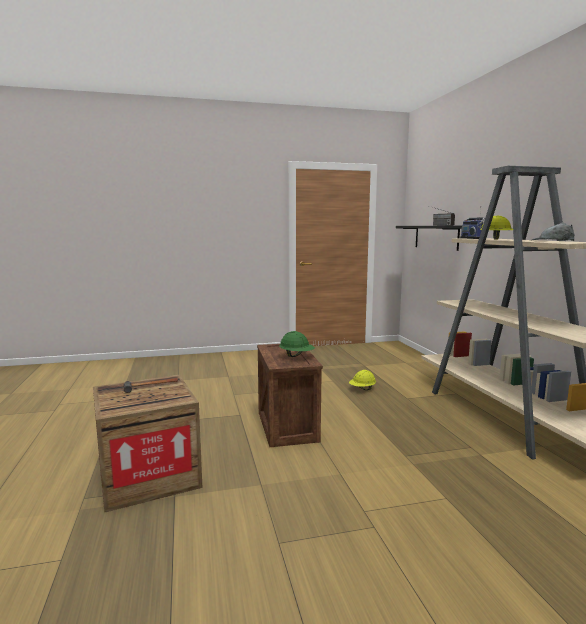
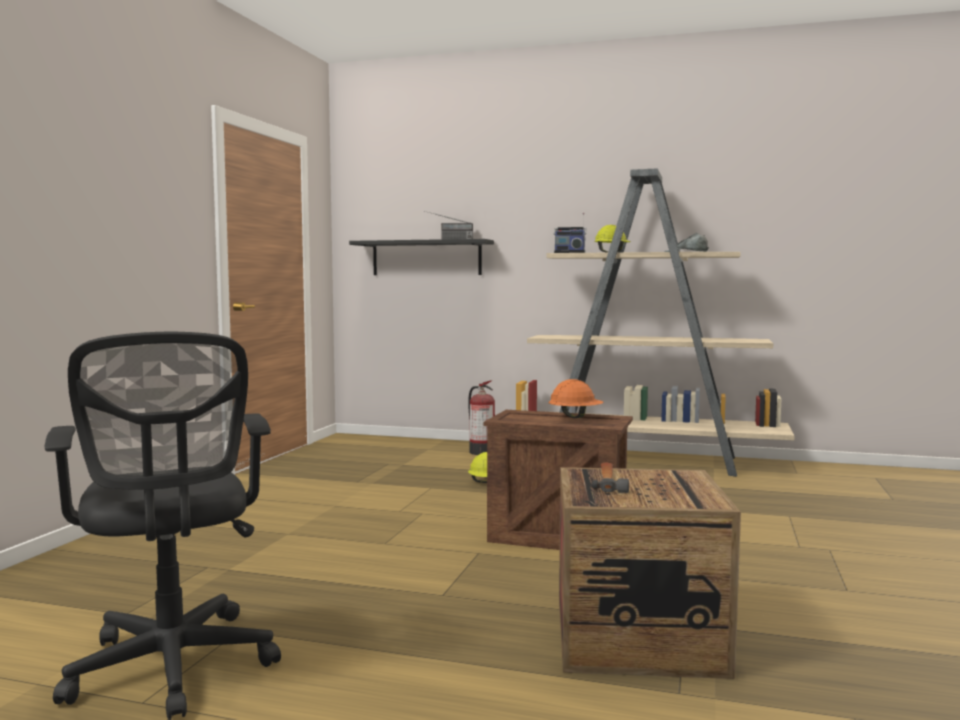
camera: 60 degrees left, 5 degrees down
green hard hat [279,331,315,357] -> orange hard hat [548,379,604,418]
none -> black office chair [44,332,281,720]
none -> fire extinguisher [468,380,495,455]

